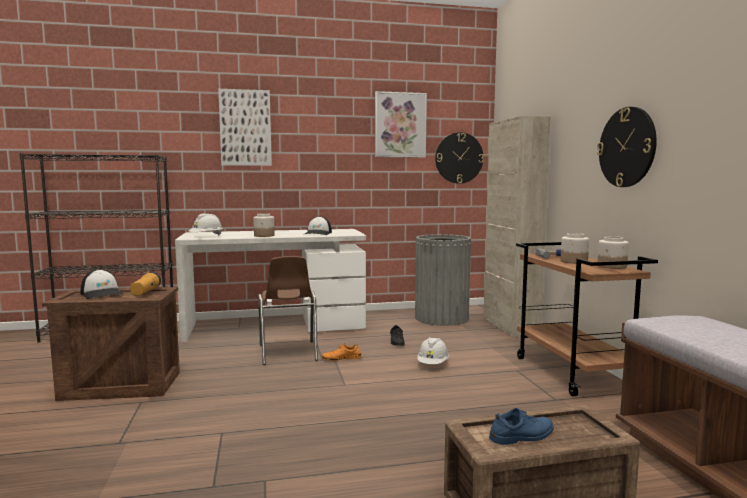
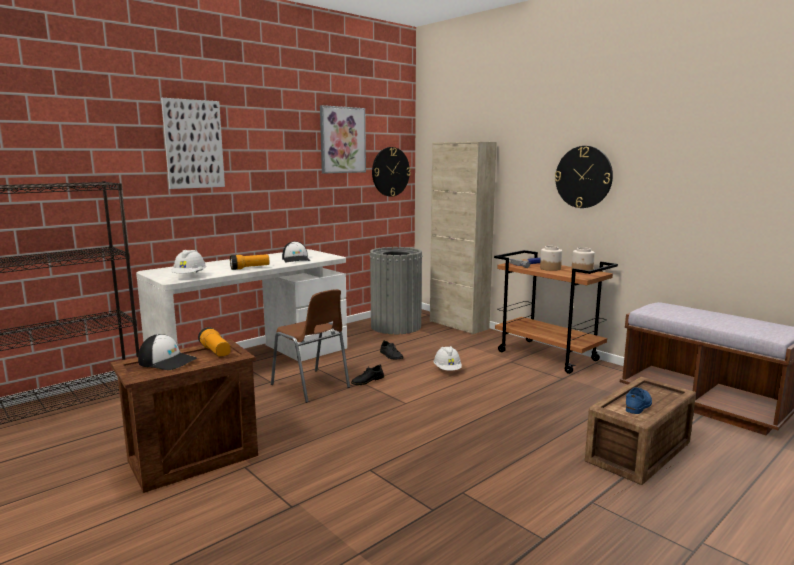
camera: 30 degrees left, 5 degrees up
jar [253,213,275,237] -> flashlight [230,254,269,270]
orange shoe [322,343,361,361] -> black shoe [351,365,384,385]

